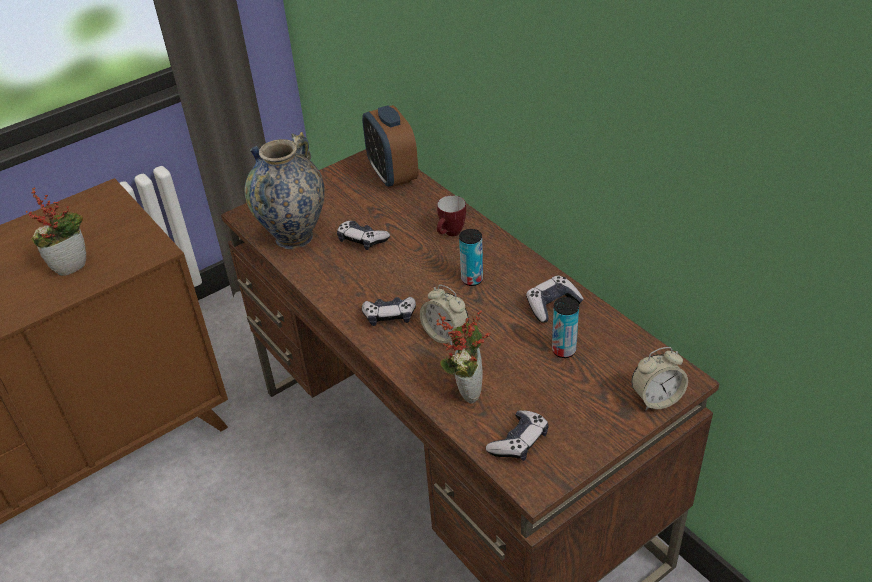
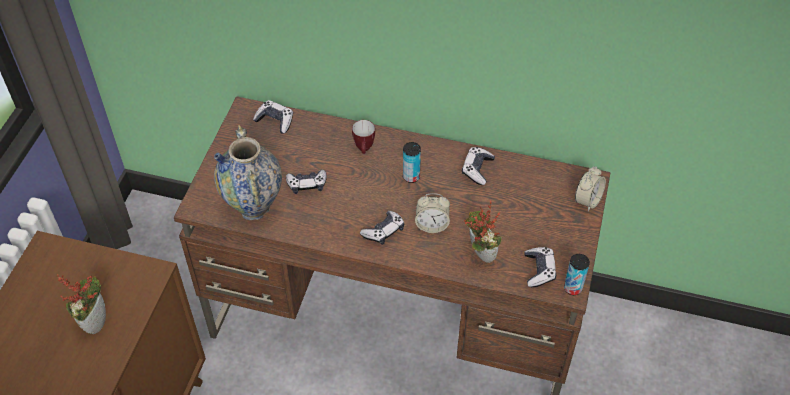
camera: 40 degrees left, 10 degrees up
alarm clock [362,105,418,188] -> game controller [253,100,293,134]
can [552,297,579,358] -> can moved to [564,254,590,295]

